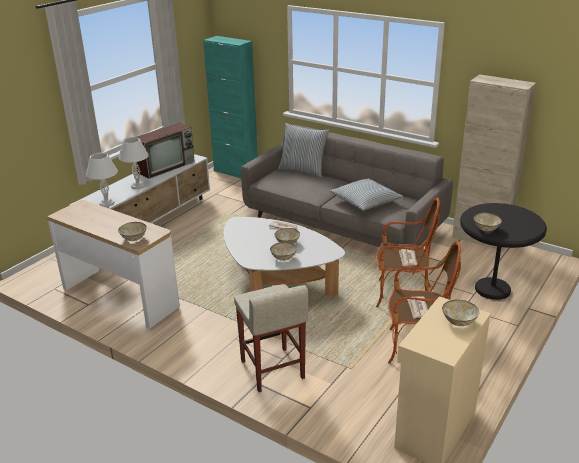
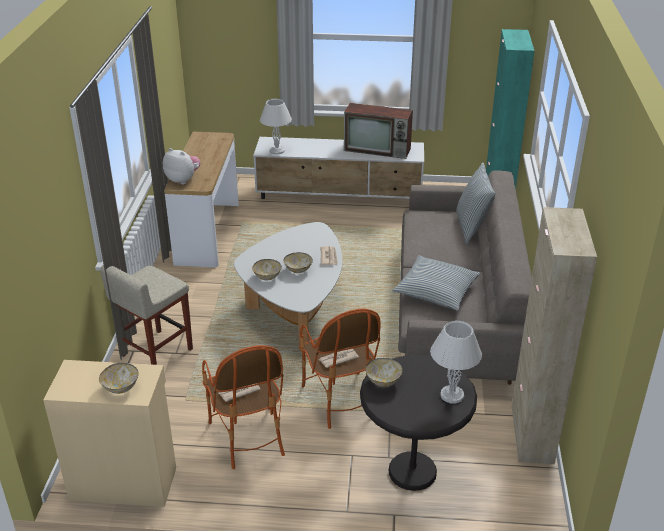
camera: 60 degrees right, 5 degrees up
bowl [118,222,147,241] -> plush toy [163,148,200,185]
white table lamp [119,137,149,189] -> white table lamp moved to [430,321,482,404]

